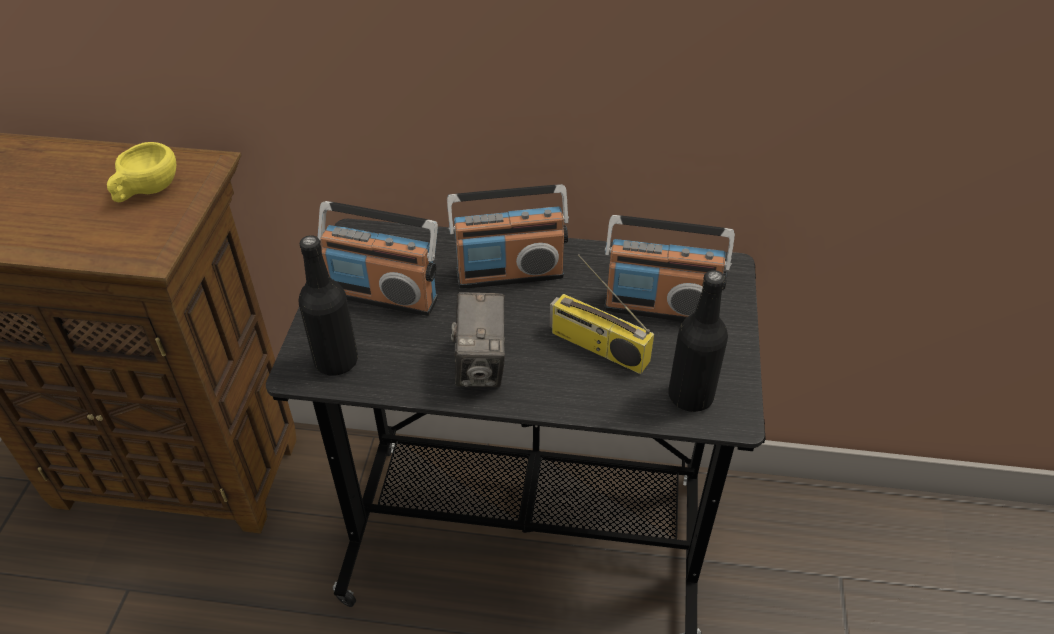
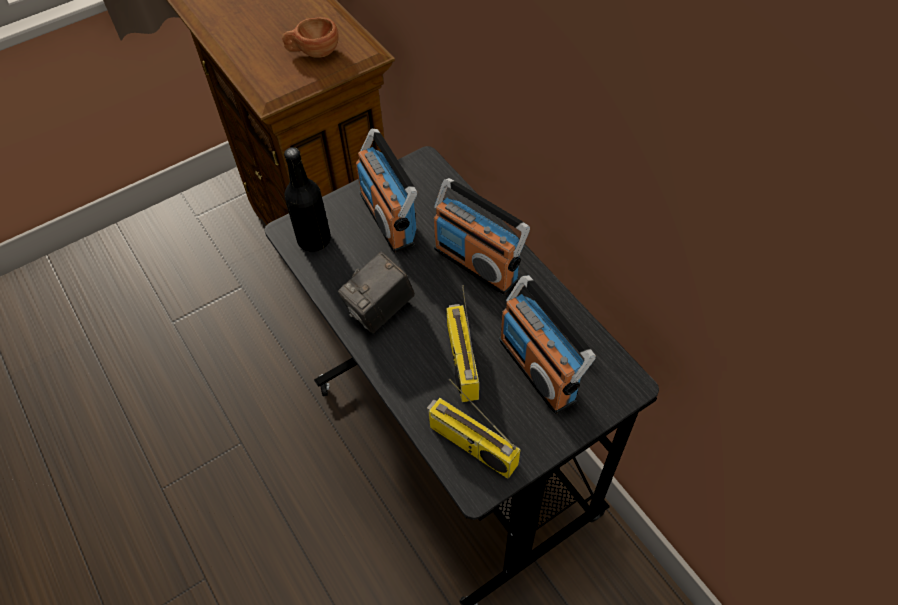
camera: 50 degrees right, 10 degrees up
yellow cup [107,142,176,202] -> brown cup [282,17,339,58]
black bottle [668,270,728,412] -> radio [427,378,520,479]

